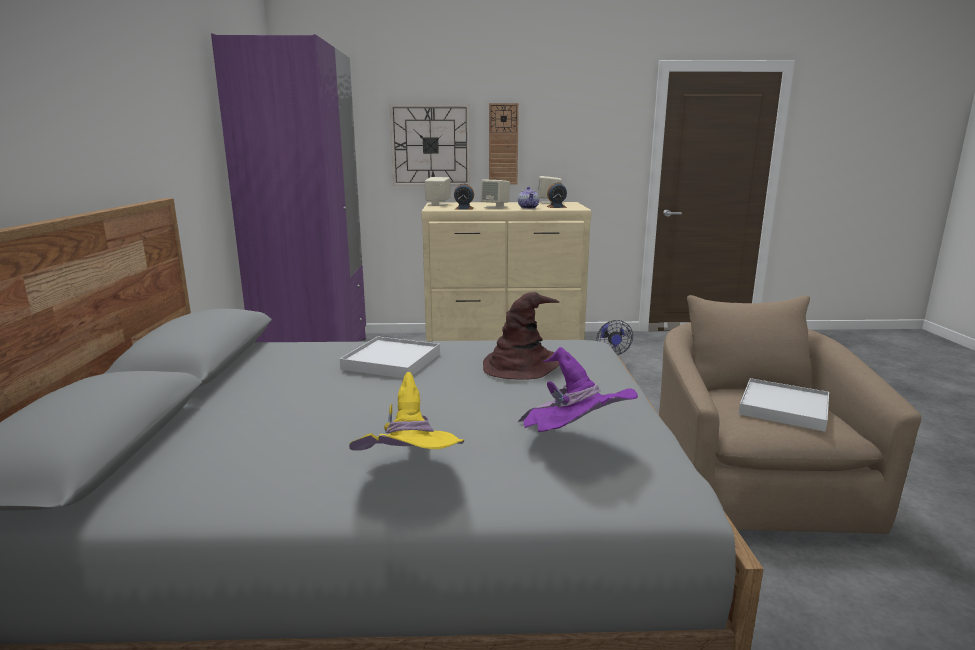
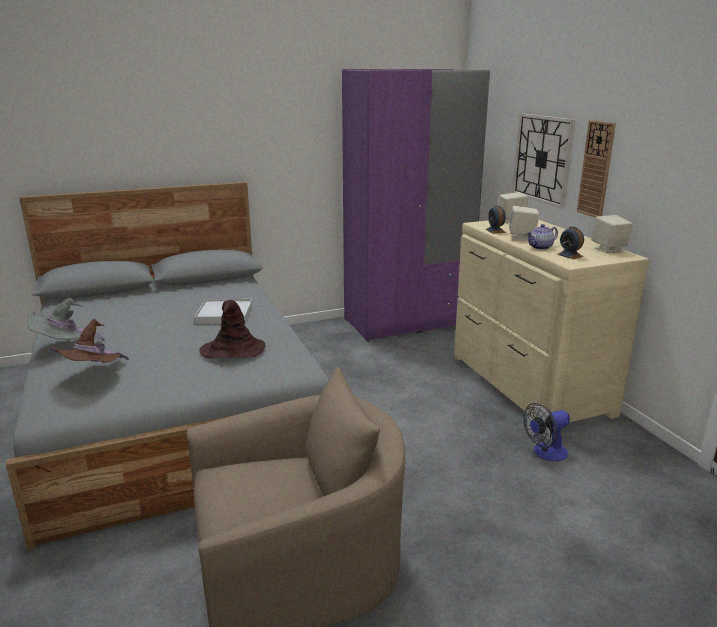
camera: 70 degrees right, 5 degrees up
yellow hat [349,372,464,451] -> grey hat [28,298,105,342]
purple hat [518,347,638,432] -> brown hat [49,319,129,363]
white tray [739,378,829,432] -> none

